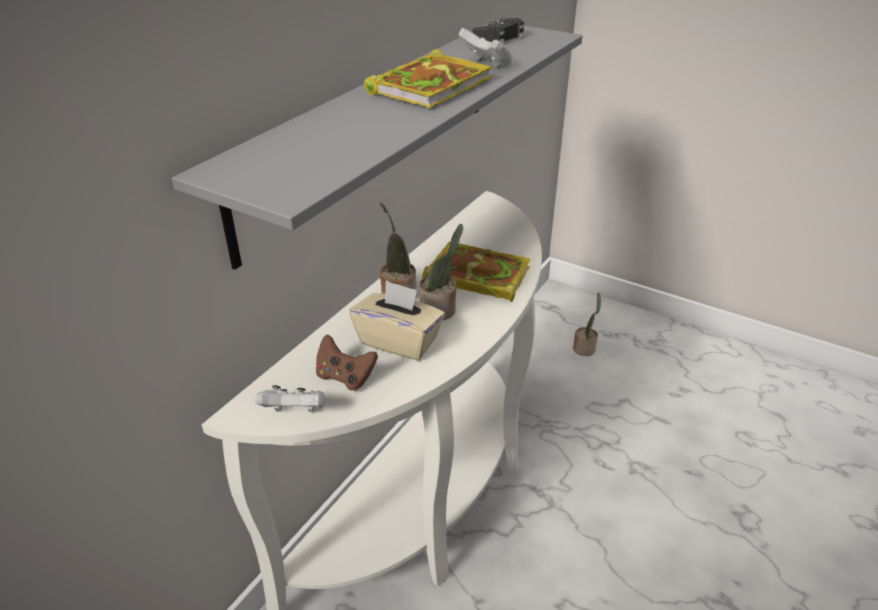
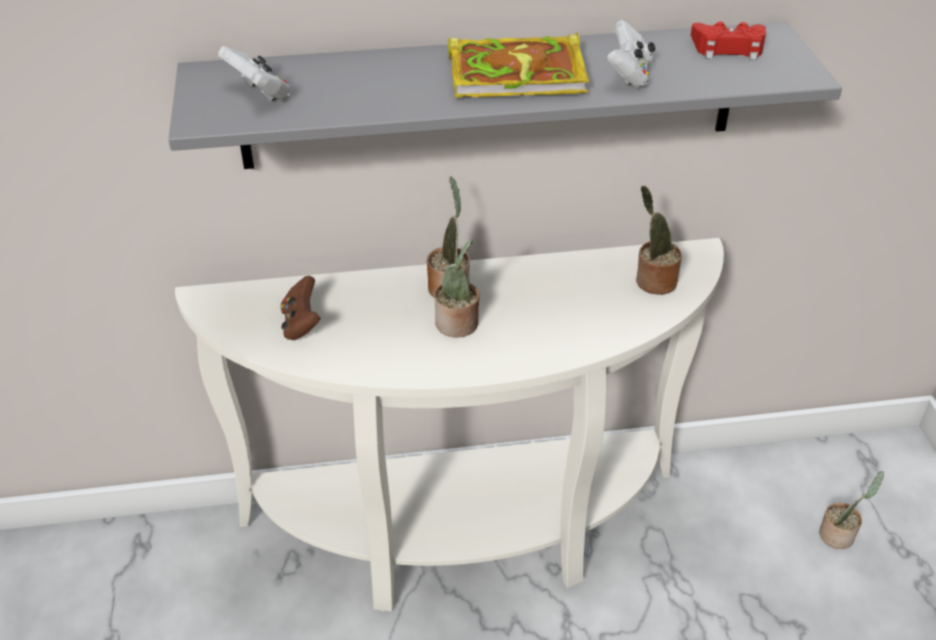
camera: 50 degrees right, 5 degrees up
white game controller [255,385,325,412] -> white game controller moved to [218,46,291,101]
beige tissue box [349,280,445,361] -> none
book [422,241,530,302] -> none
black game controller [473,17,524,44] -> red game controller [691,21,766,60]
none -> potted plant [636,186,682,295]

